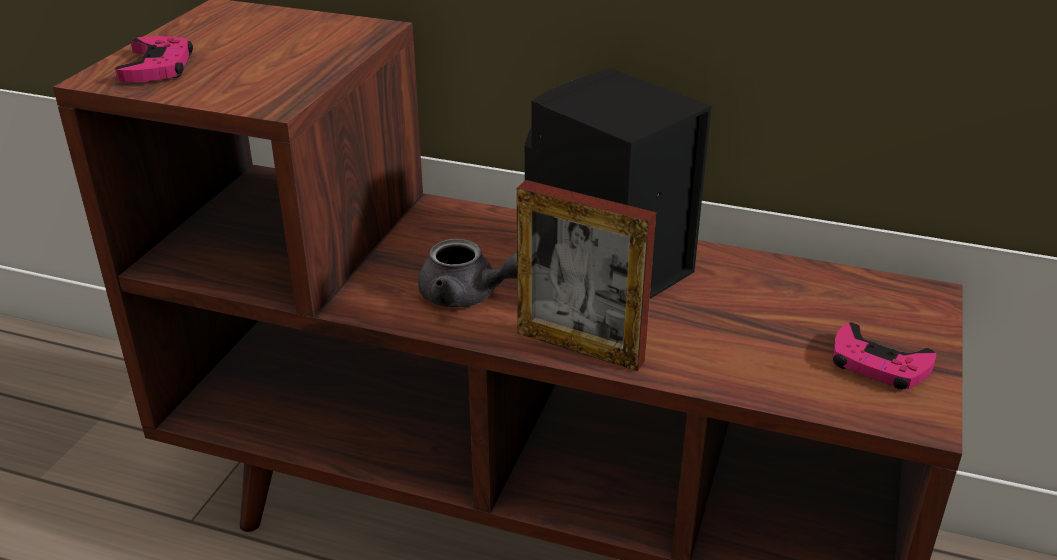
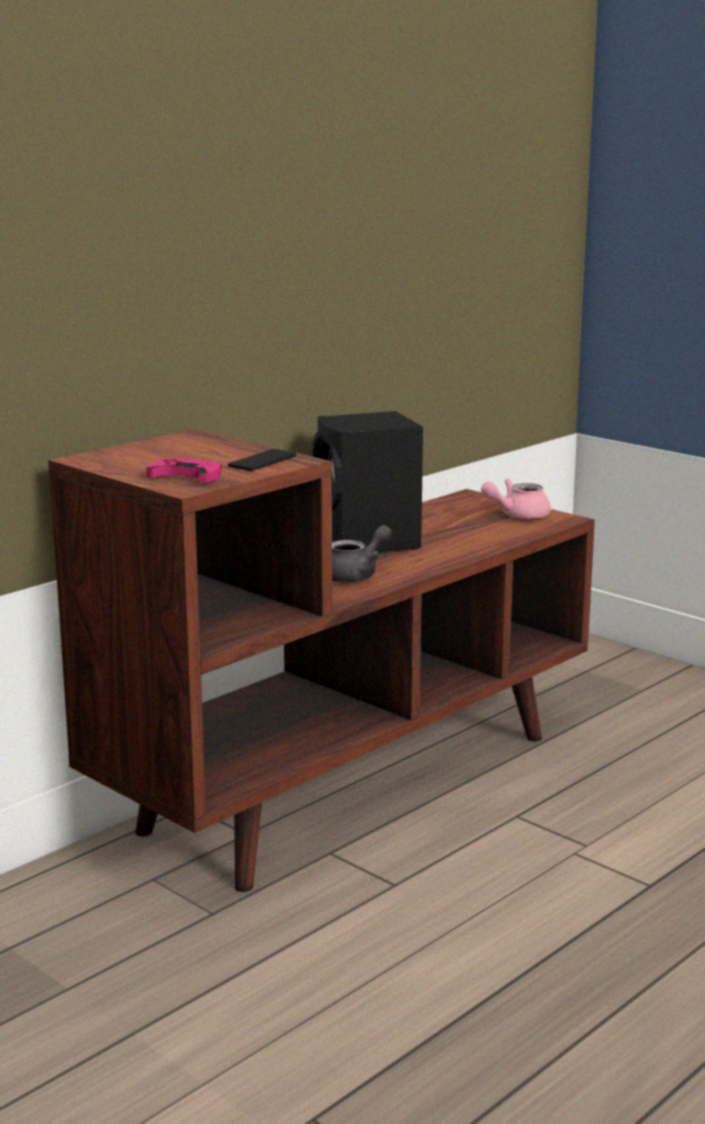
camera: 65 degrees left, 15 degrees down
picture frame [517,180,656,371] -> none
pink game controller [833,322,936,390] -> pink teapot [481,479,551,520]
none -> phone [228,449,296,471]

